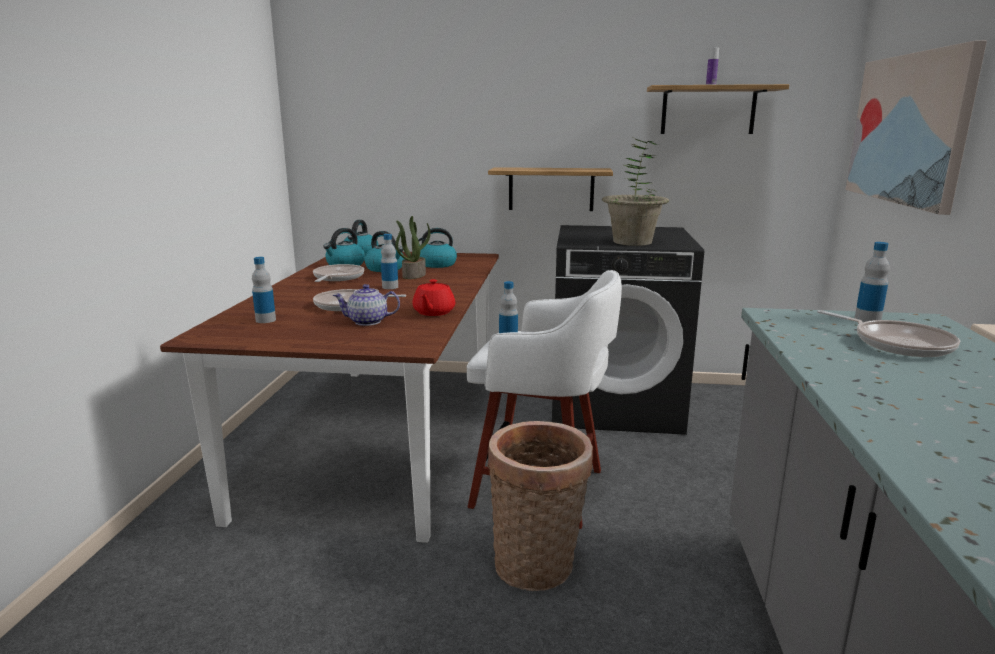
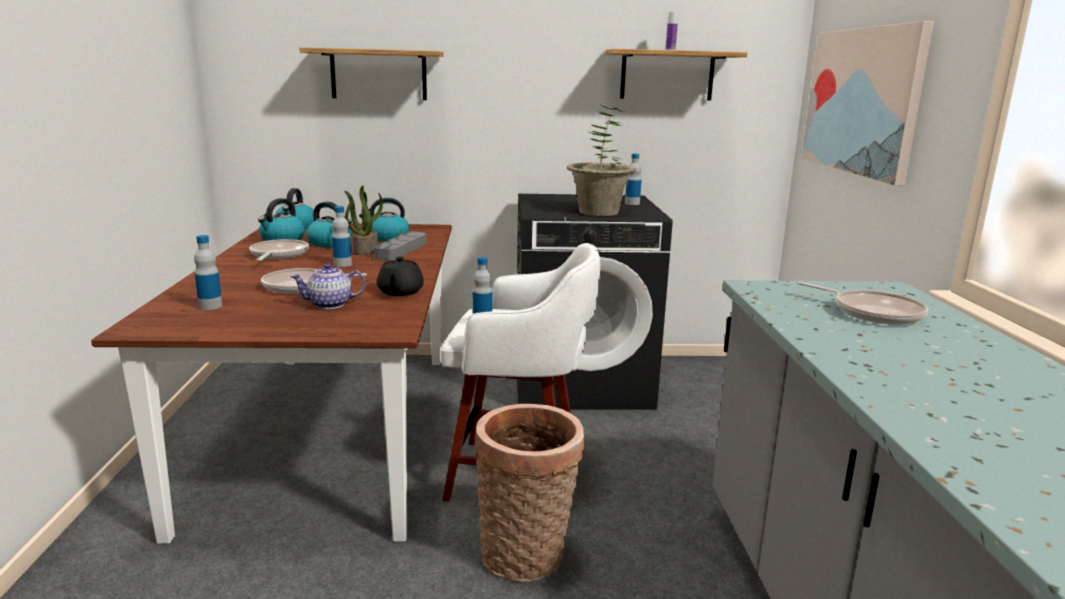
camera: 10 degrees left, 0 degrees up
red teapot [412,279,455,316] -> black teapot [377,256,424,296]
shelf [488,167,613,211] -> shelf moved to [299,47,444,100]
bottle [855,242,890,322] -> bottle moved to [625,153,641,205]
none -> grey tray [374,231,427,261]

